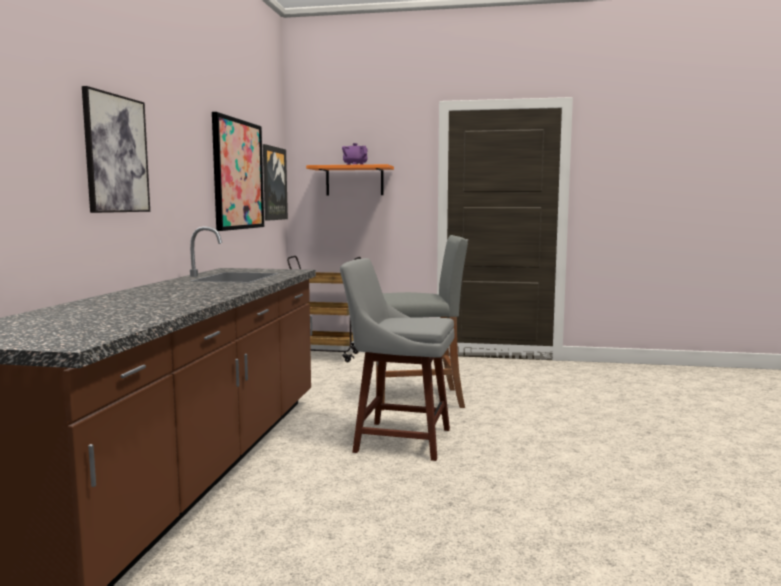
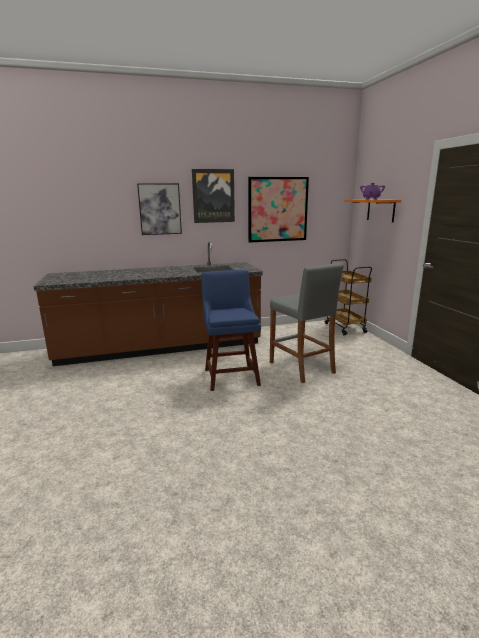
camera: 65 degrees right, 10 degrees up
picture [263,144,288,221] -> picture moved to [192,169,235,223]
grey stool [340,258,454,461] -> blue stool [201,270,261,391]

